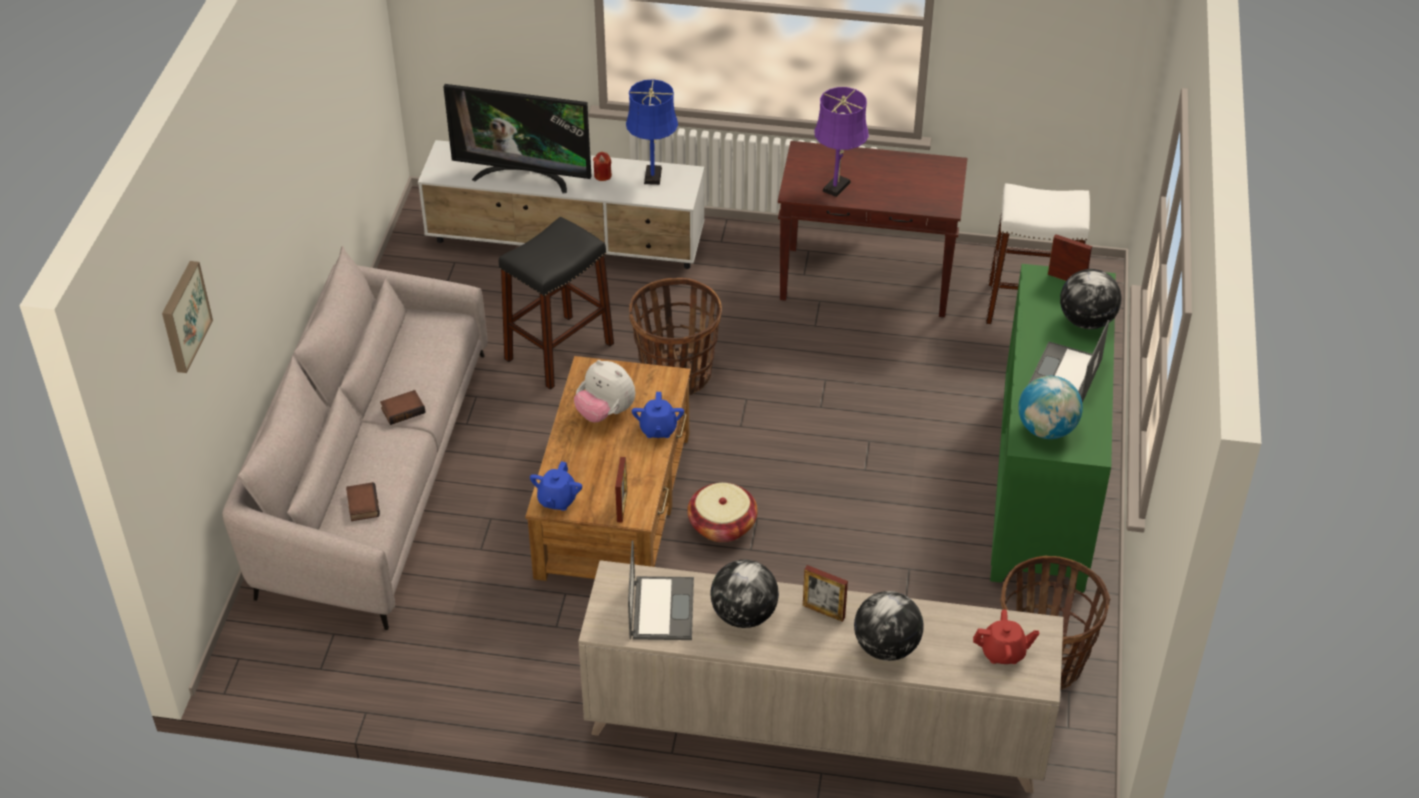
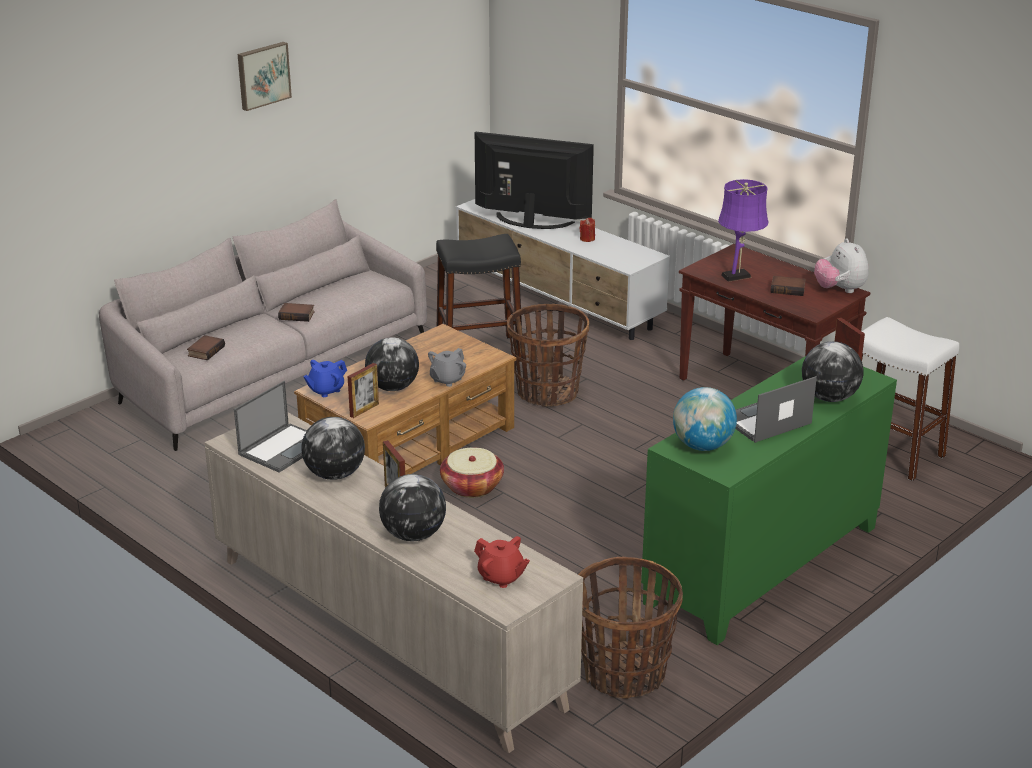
camera: 35 degrees right, 15 degrees down
picture [162,261,213,373] -> picture moved to [238,42,292,111]
television [443,84,592,193] -> television turned 150 degrees clockwise [475,132,594,229]
plush toy [574,360,635,423] -> plush toy moved to [814,238,869,293]
blue table lamp [626,79,678,185] -> none
blue teapot [632,392,684,438] -> grey teapot [428,348,466,387]
none -> globe [365,337,419,391]
none -> book [770,276,806,296]

